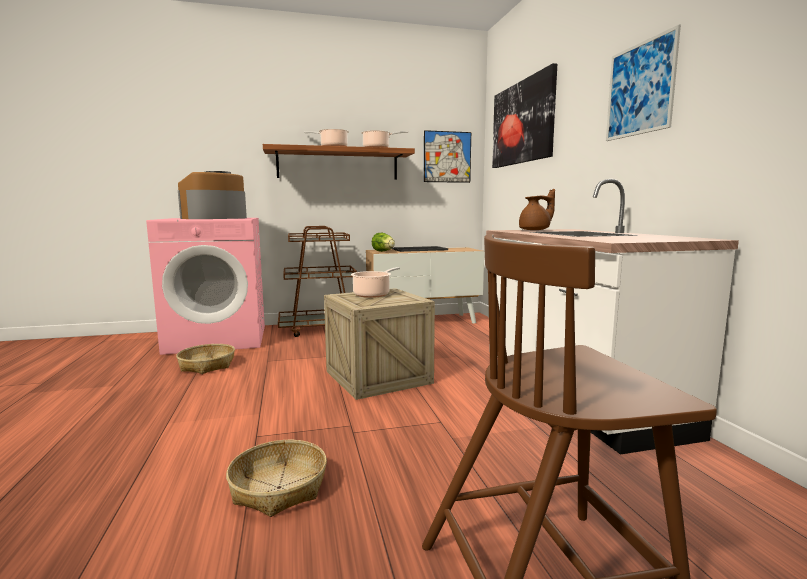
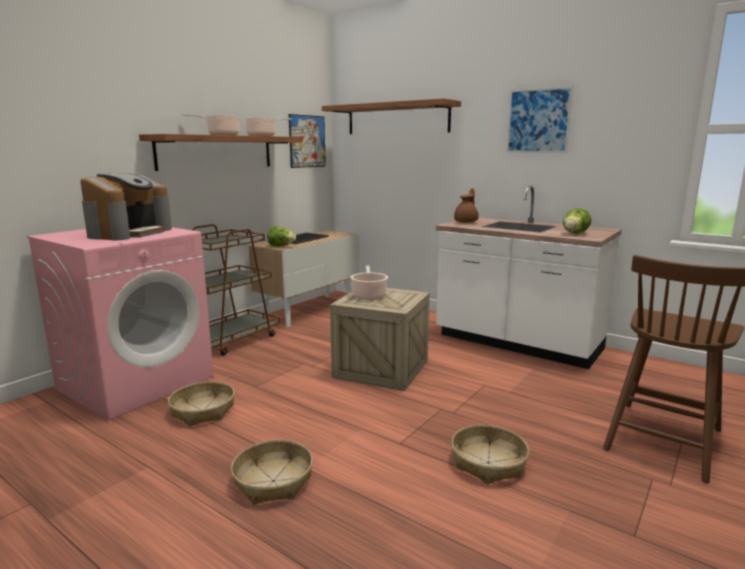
camera: 40 degrees left, 5 degrees up
coffee machine [178,171,247,219] -> coffee machine turned 150 degrees counterclockwise [80,173,172,240]
picture [492,63,557,168] -> shelf [322,98,461,134]
none -> basket [231,440,313,504]
none -> lettuce [563,209,591,234]

